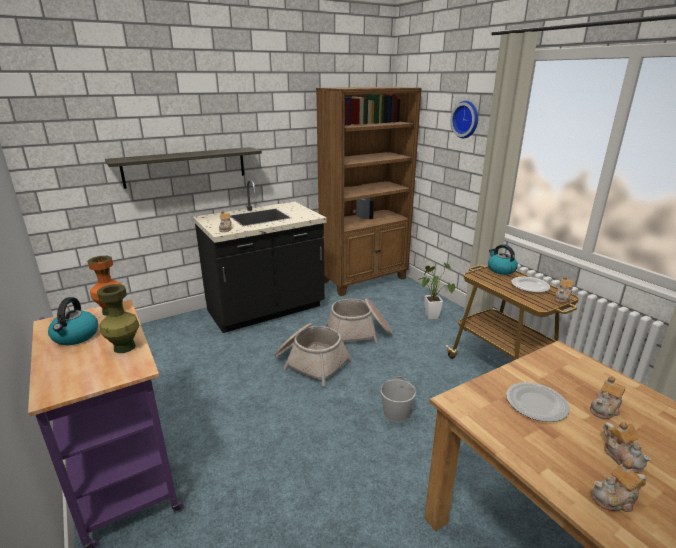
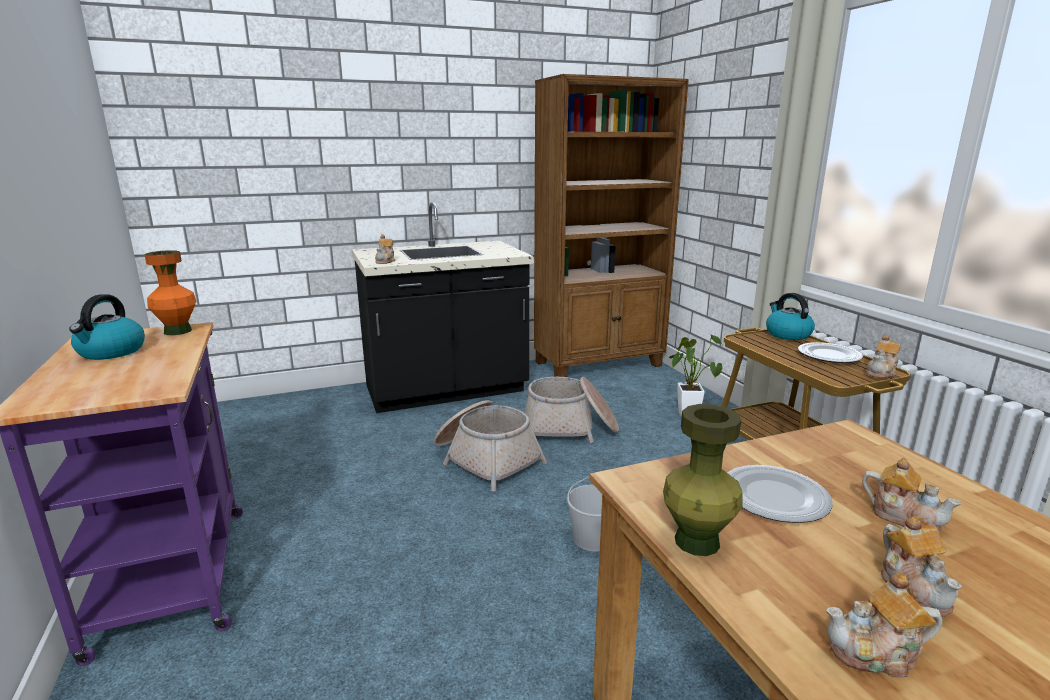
camera: 10 degrees right, 5 degrees down
green vase [97,284,139,353] -> green vase moved to [663,404,743,556]
shelf [105,147,262,189] -> none
wall clock [450,101,478,138] -> none
teapot [590,376,625,419] -> teapot turned 105 degrees counterclockwise [862,458,961,532]

